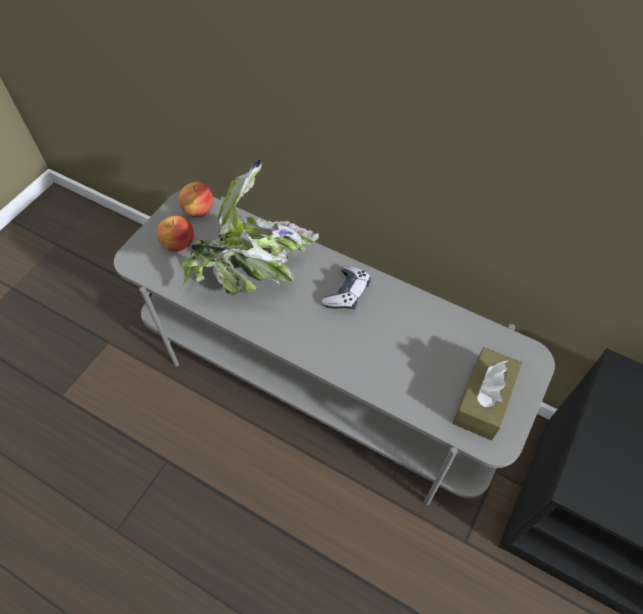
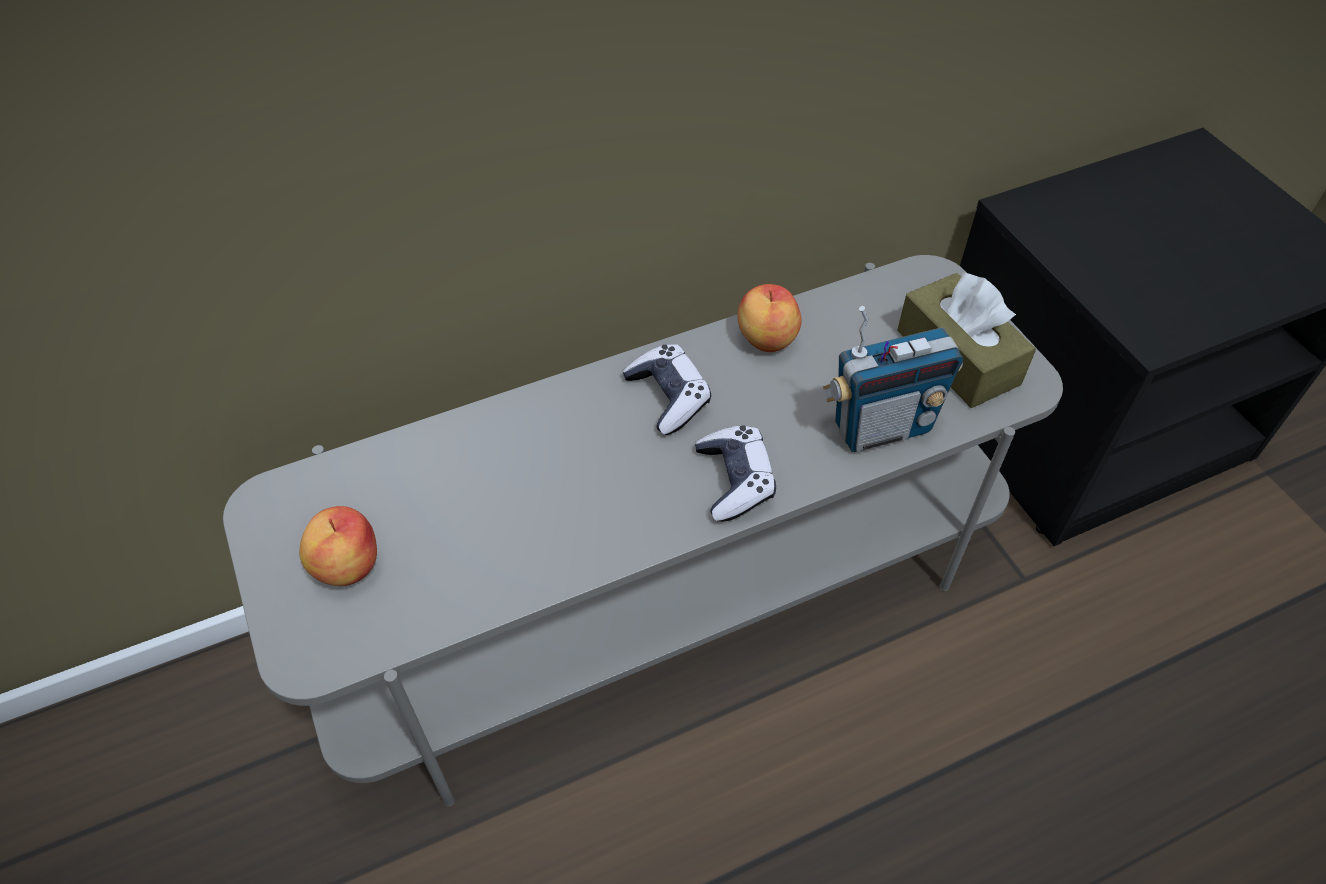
camera: 55 degrees left, 5 degrees down
apple [178,182,213,217] -> apple moved to [738,284,802,352]
potted plant [179,159,319,295] -> none
none -> game controller [695,425,776,522]
none -> radio [823,306,963,452]

